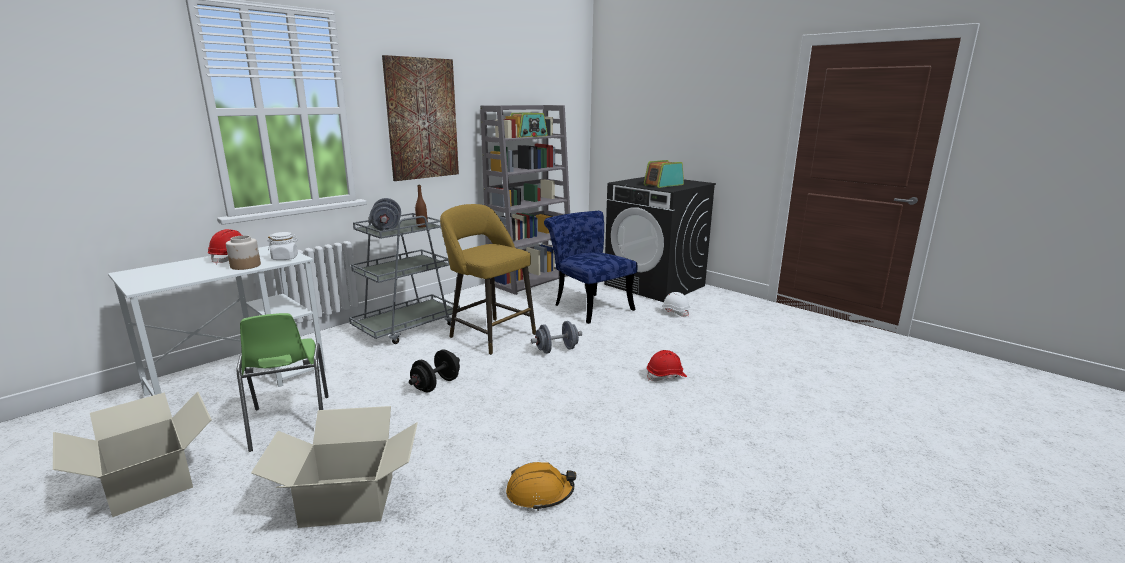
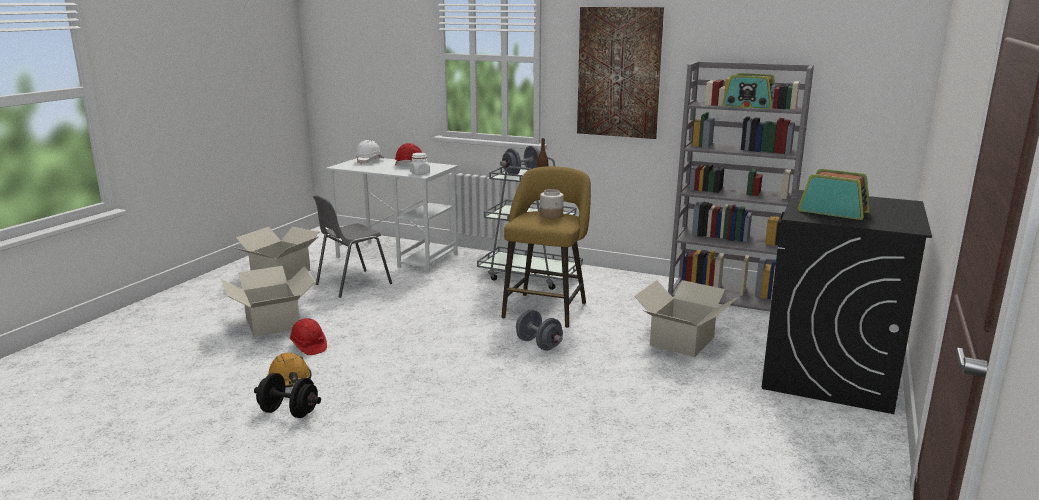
camera: 70 degrees right, 0 degrees up
jar [226,235,261,270] -> jar moved to [540,189,564,219]
green chair [237,313,329,452] -> grey chair [313,195,392,298]
black dumbbell [409,349,460,393] -> black dumbbell moved to [254,373,321,418]
blue chair [544,211,637,324] -> cardboard box [634,280,738,357]
red hard hat [647,350,687,381] -> red hard hat moved to [290,318,327,355]
white hard hat [659,292,690,317] -> white hard hat moved to [355,140,384,165]

